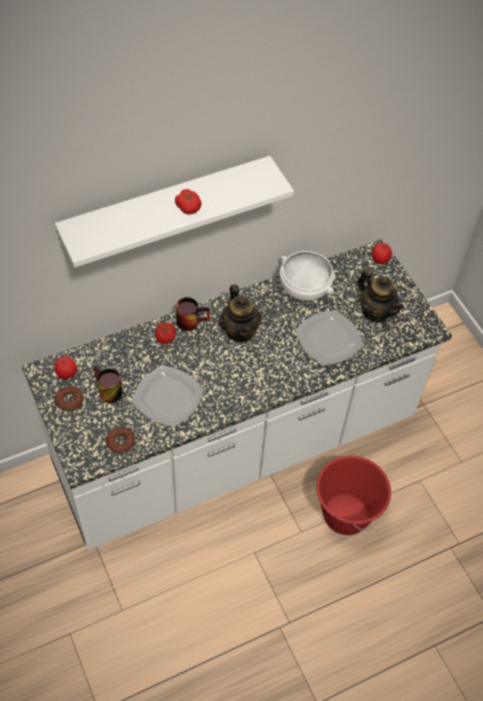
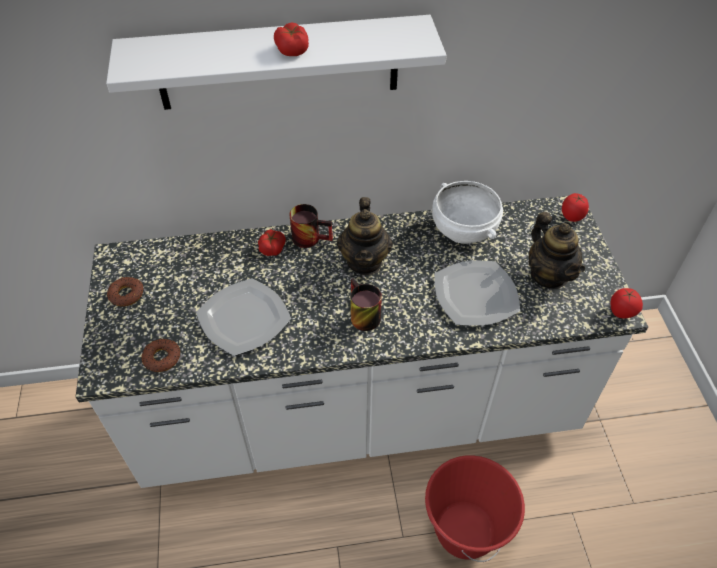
camera: 20 degrees right, 5 degrees down
tomato [55,356,77,379] -> tomato moved to [611,288,643,318]
mug [94,366,123,403] -> mug moved to [351,278,382,331]

